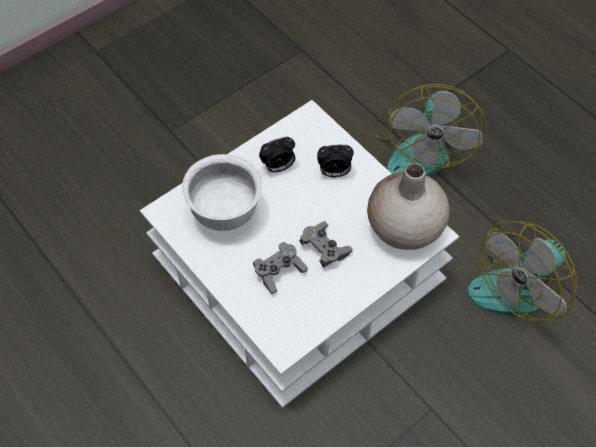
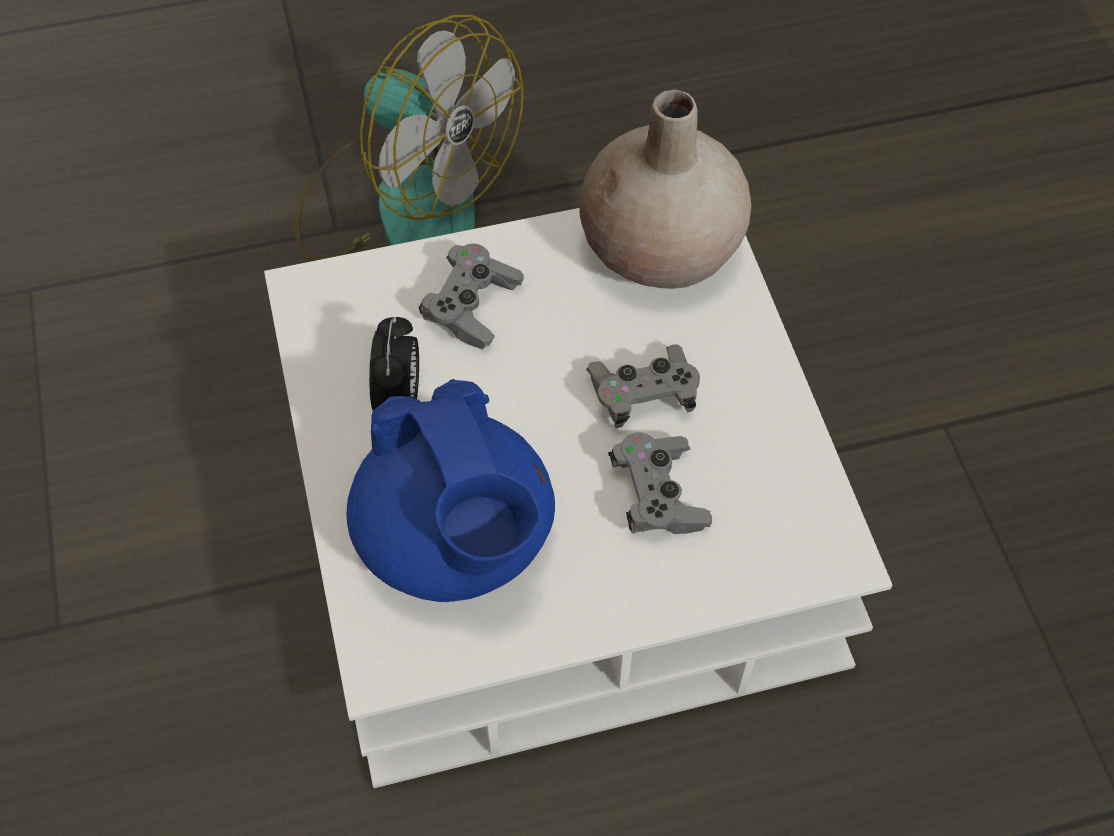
camera: 65 degrees left, 0 degrees up
white bowl [182,154,262,231] -> blue teapot [347,379,555,602]
alarm clock [317,145,354,177] -> grey game controller [419,243,524,349]
fan [467,221,577,321] -> none

